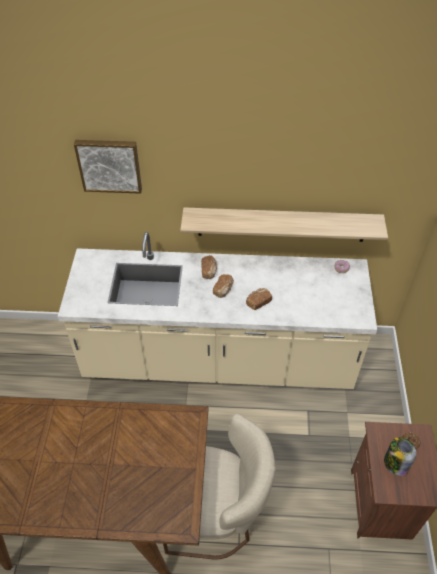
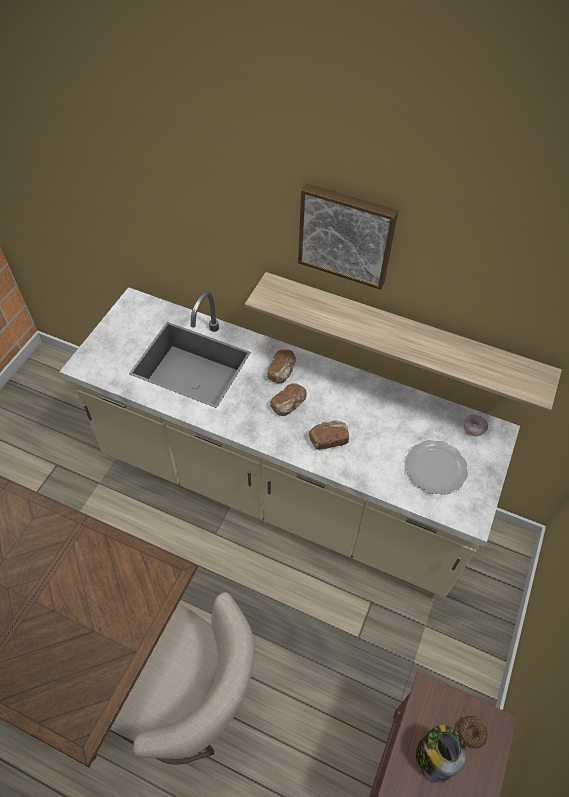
camera: 20 degrees right, 5 degrees up
picture [74,140,142,194] -> picture moved to [298,184,398,290]
none -> plate [406,440,468,495]

